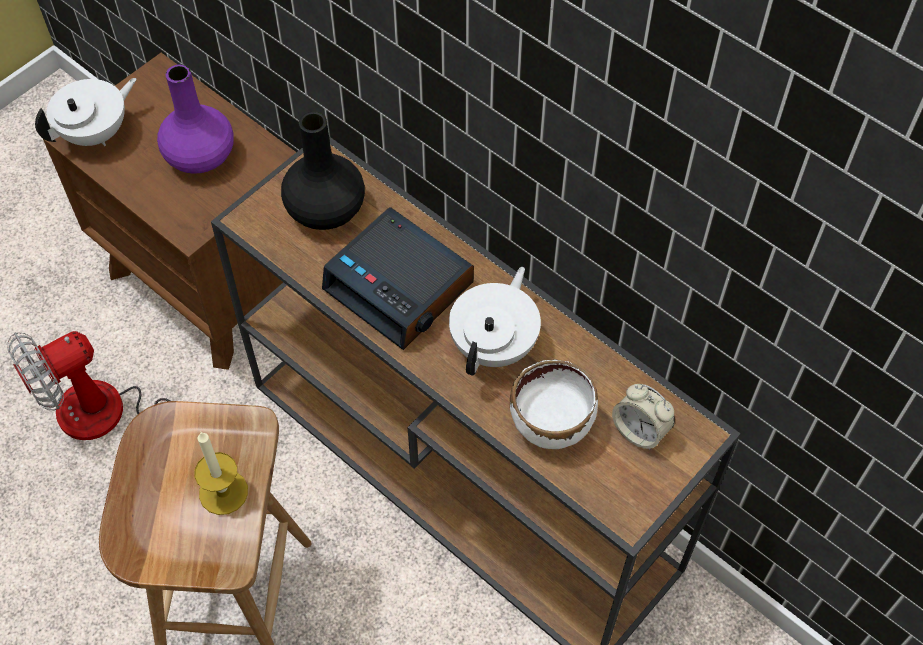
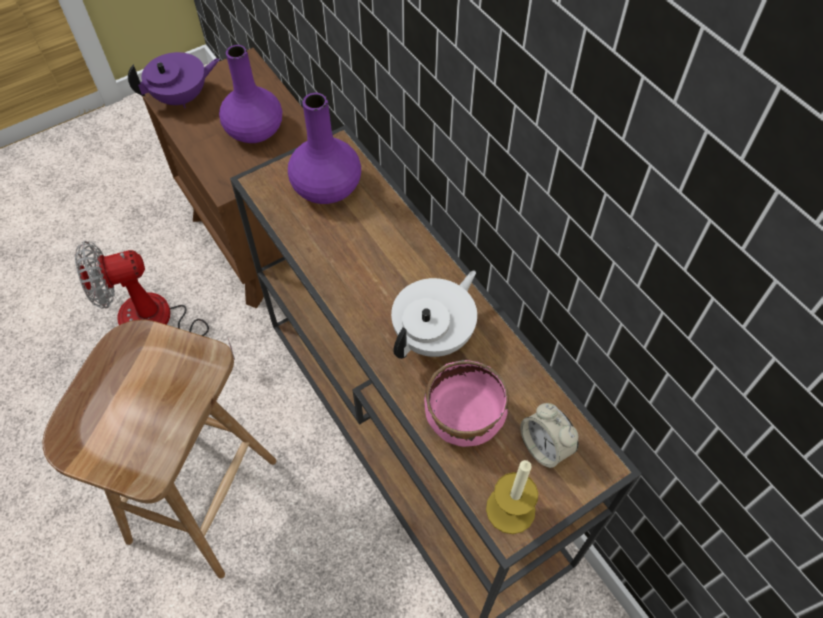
camera: 15 degrees right, 0 degrees up
white teapot [35,78,137,146] -> purple teapot [128,52,220,108]
candle [194,432,248,515] -> candle moved to [486,460,538,534]
black vase [281,112,365,230] -> purple vase [288,93,361,204]
alarm clock [322,207,474,350] -> none
white bowl [510,360,598,449] -> pink bowl [424,360,509,447]

